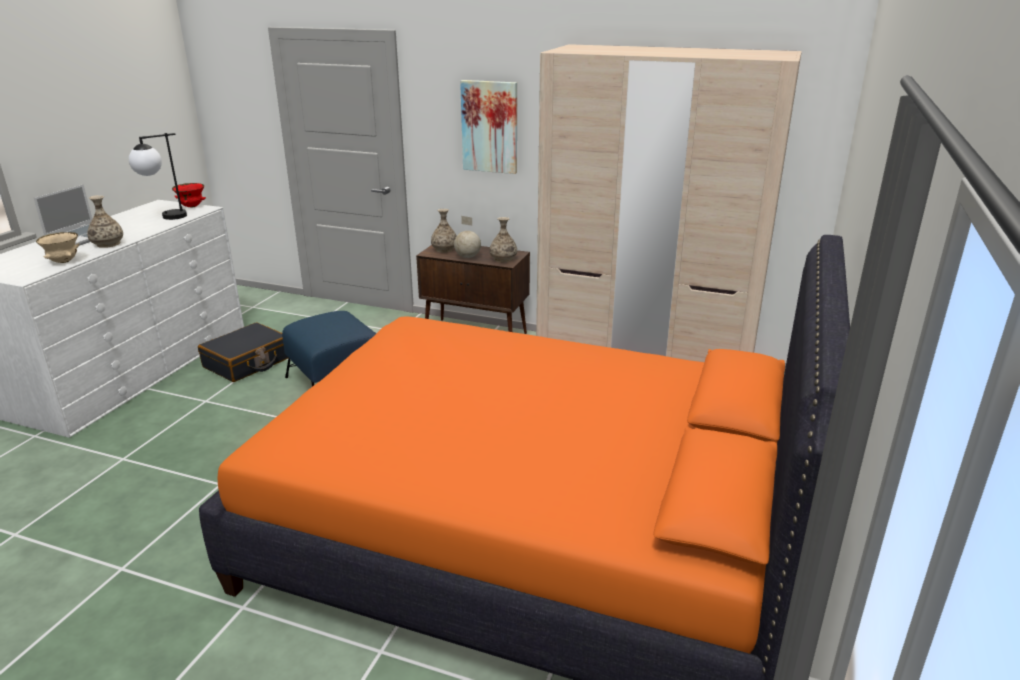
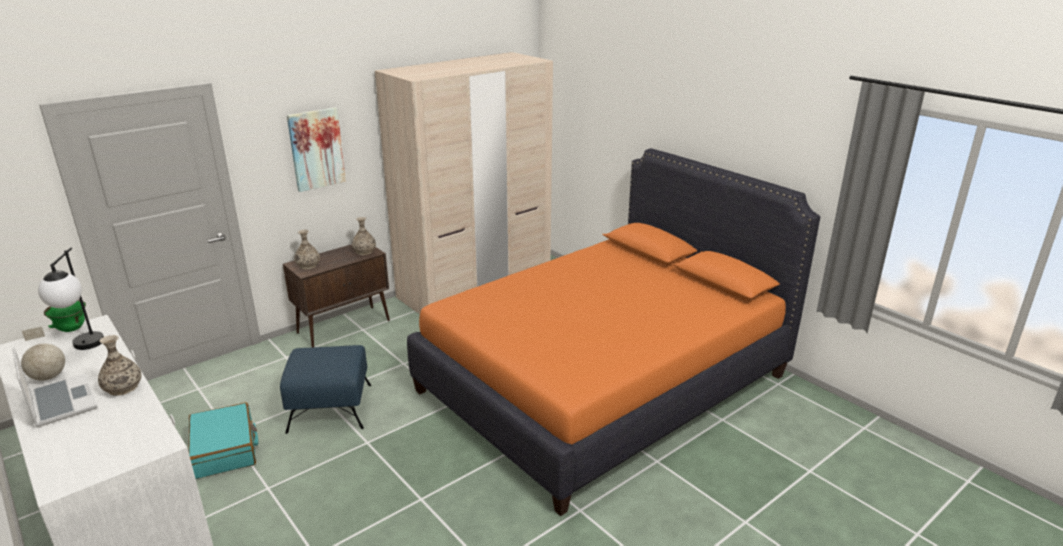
camera: 60 degrees left, 0 degrees up
beige bowl [36,232,79,263] -> none
red bowl [172,183,206,208] -> green bowl [44,300,86,332]
black suitcase [198,323,288,382] -> turquoise suitcase [188,402,258,479]
globe [454,216,481,258] -> globe moved to [21,326,65,381]

